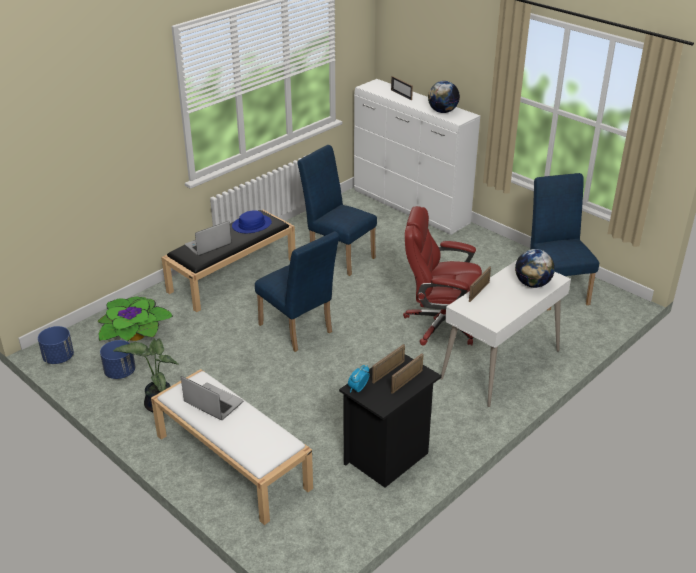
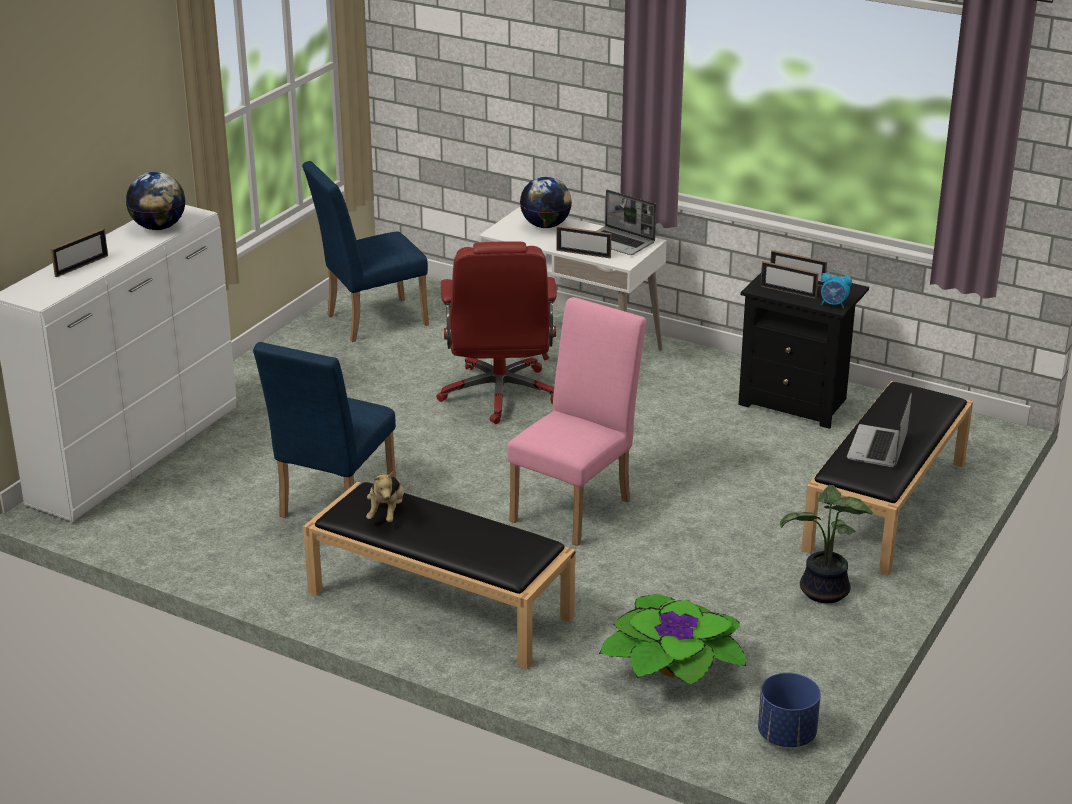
camera: 105 degrees left, 5 degrees down
blue planter [100,340,136,379] -> none
white bench [151,369,313,525] -> black bench [801,381,973,576]
laptop [185,221,231,256] -> laptop moved to [597,190,656,255]
blue hat [232,210,272,233] -> plush toy [366,471,404,522]
blue chair [255,231,340,352] -> pink chair [507,297,647,546]

